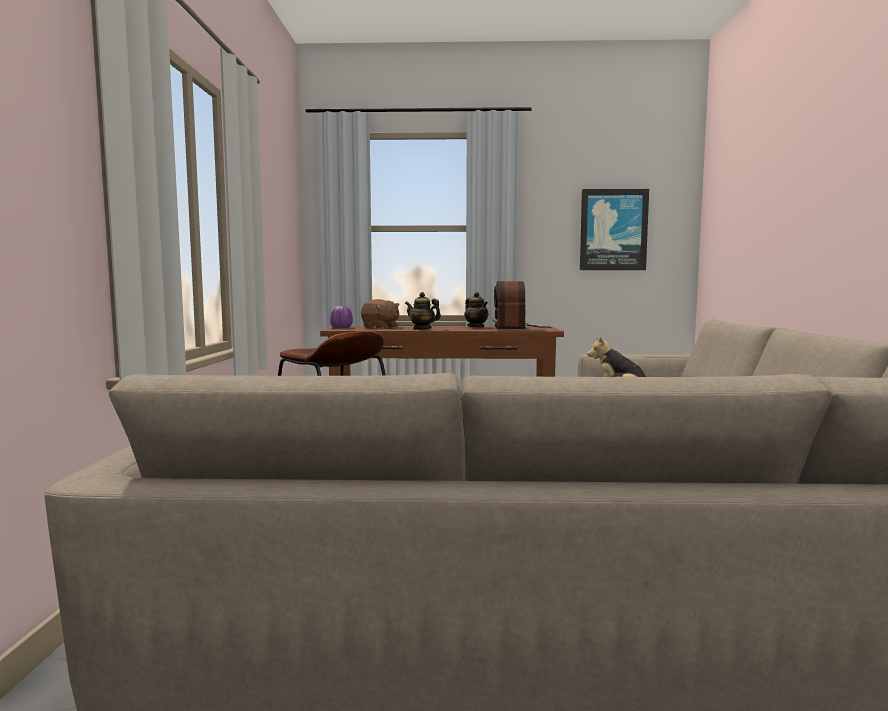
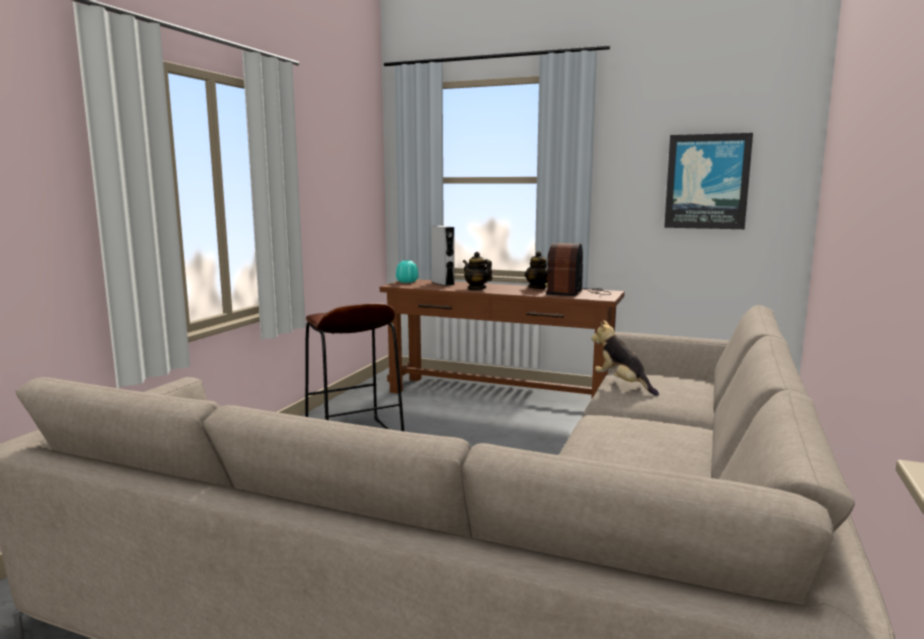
camera: 20 degrees right, 5 degrees up
purple vase [330,306,353,328] -> turquoise vase [396,260,418,283]
brown plush toy [361,299,400,329] -> grey speaker [432,226,454,286]

